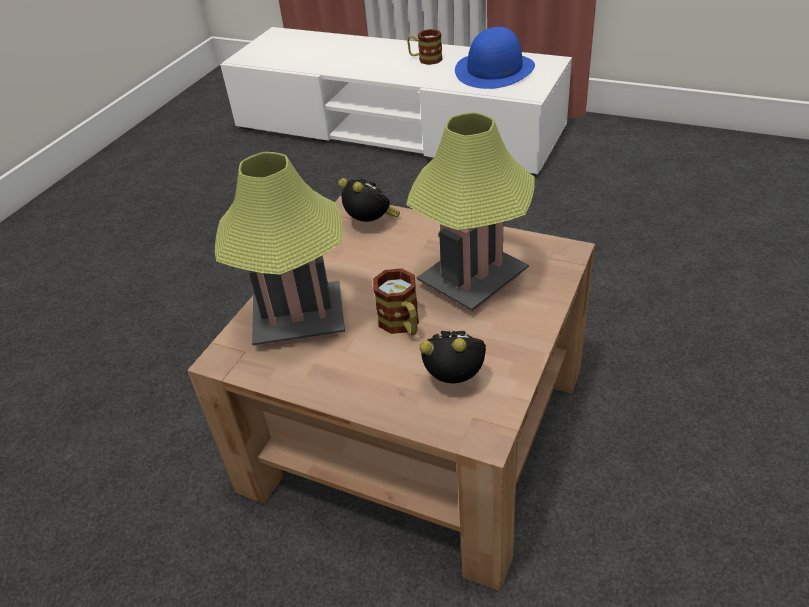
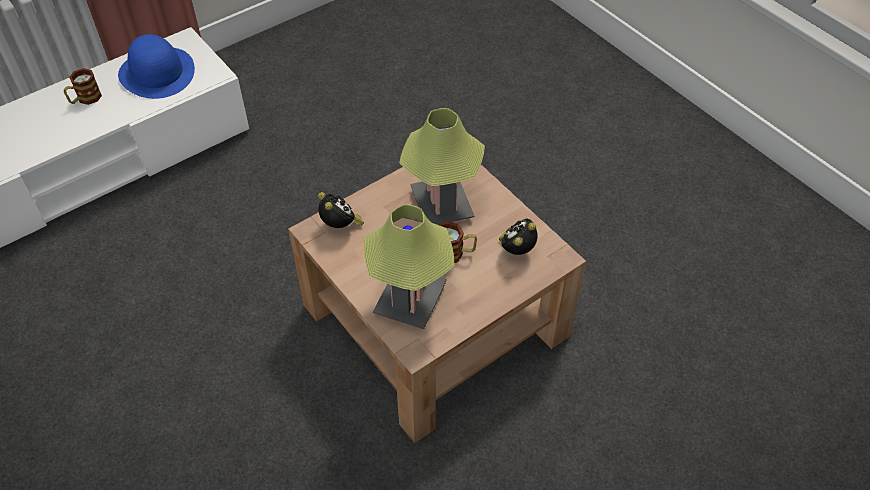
camera: 65 degrees left, 10 degrees up
alarm clock [338,178,400,222] -> alarm clock turned 75 degrees clockwise [318,192,364,228]

